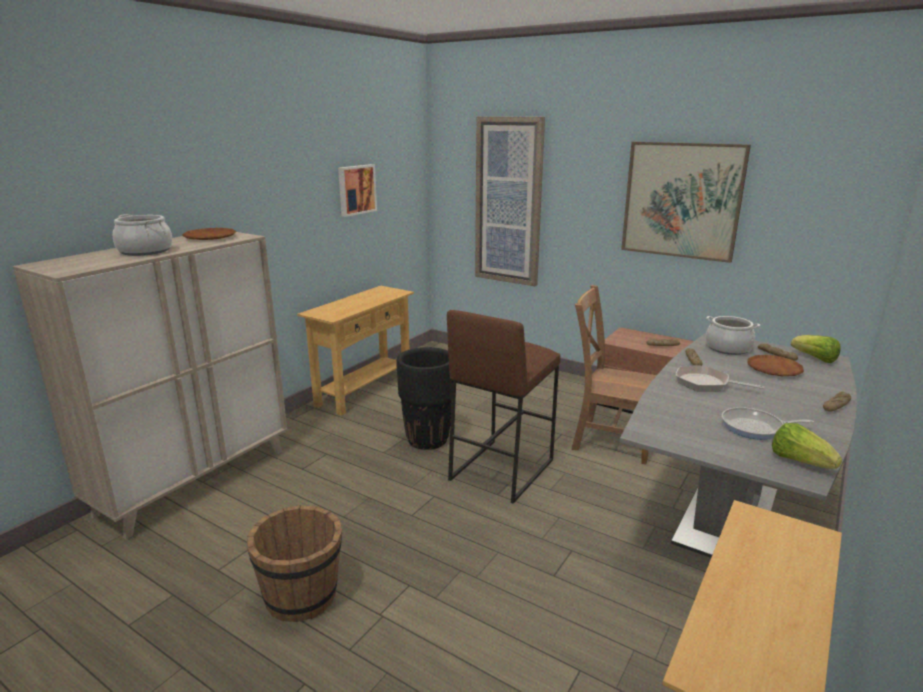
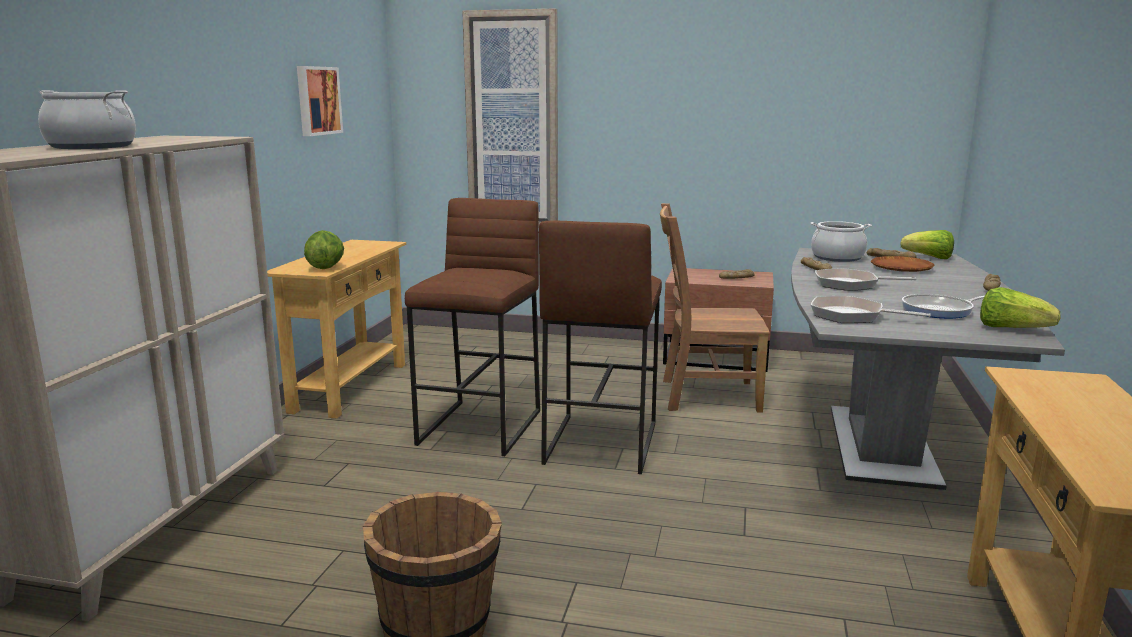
camera: 20 degrees left, 5 degrees down
brown plate [183,228,236,240] -> none
black planter [397,347,452,450] -> brown stool [405,198,540,456]
picture [621,142,751,263] -> none
none -> lettuce [304,230,344,269]
none -> frying pan [811,296,930,323]

